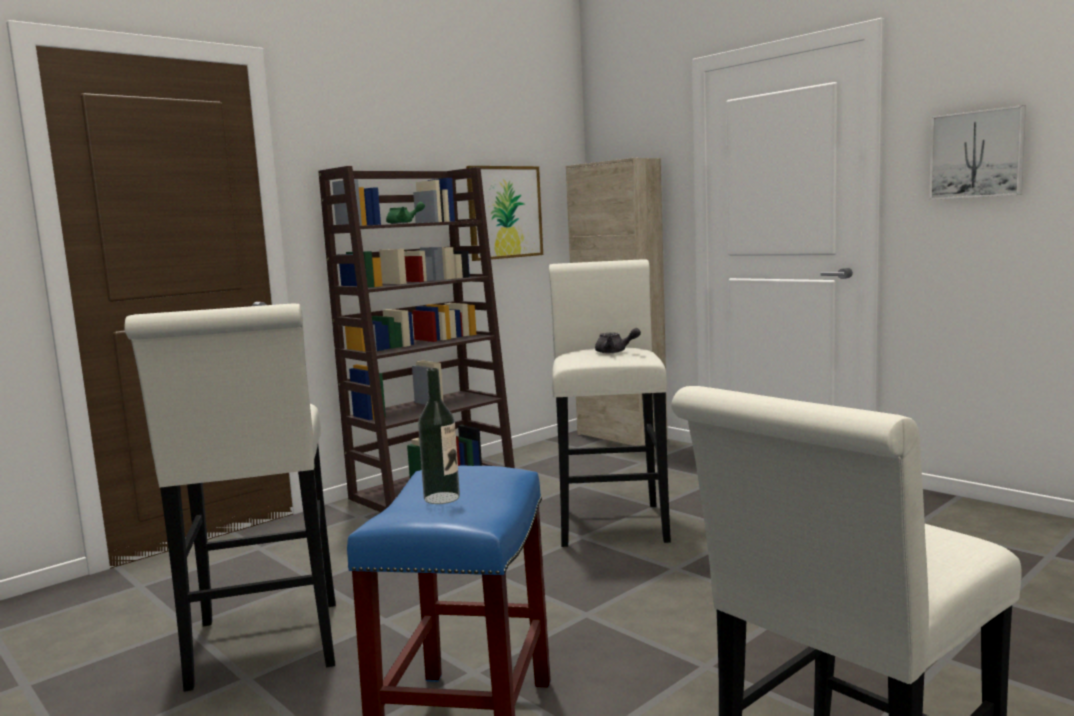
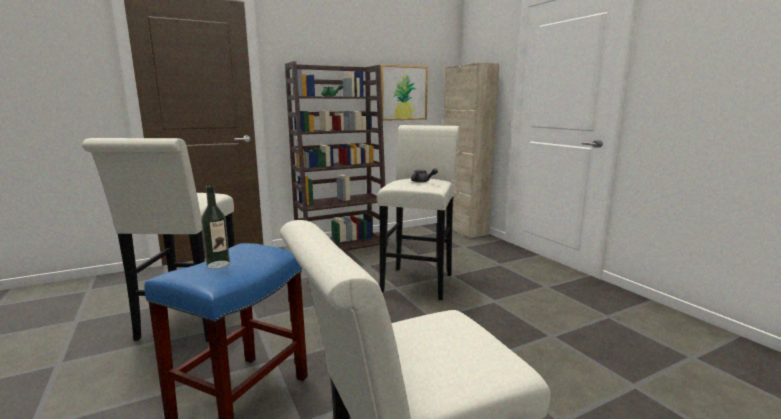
camera: 15 degrees right, 5 degrees up
picture [929,105,1026,200] -> none

